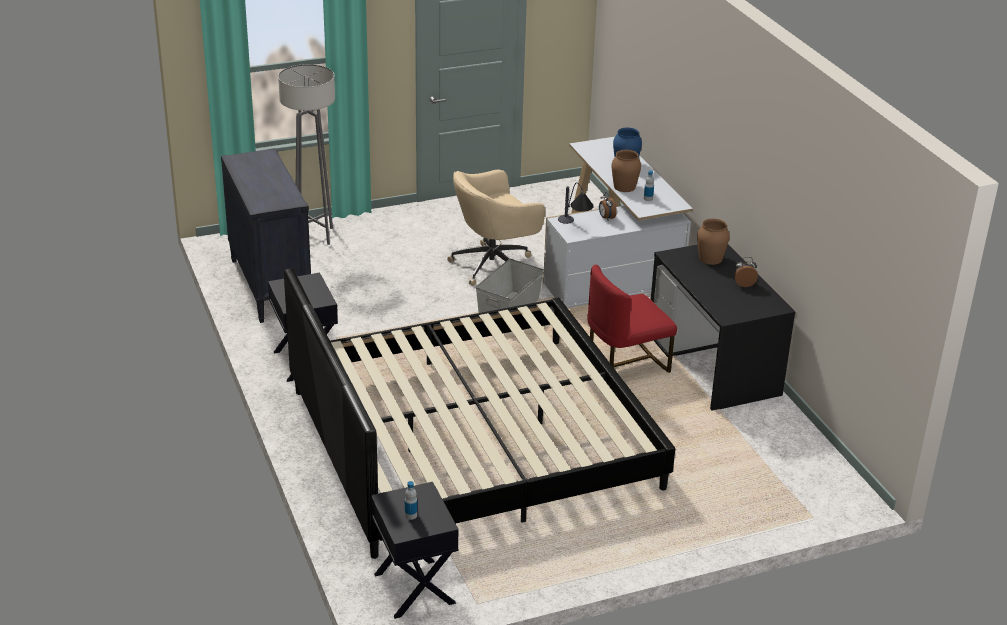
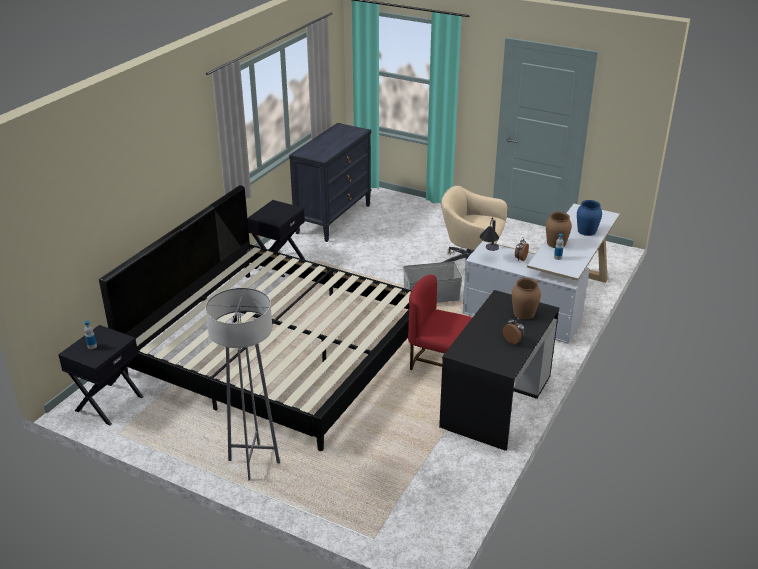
camera: 50 degrees right, 0 degrees up
grey floor lamp [278,64,335,245] -> grey floor lamp moved to [205,288,280,480]

